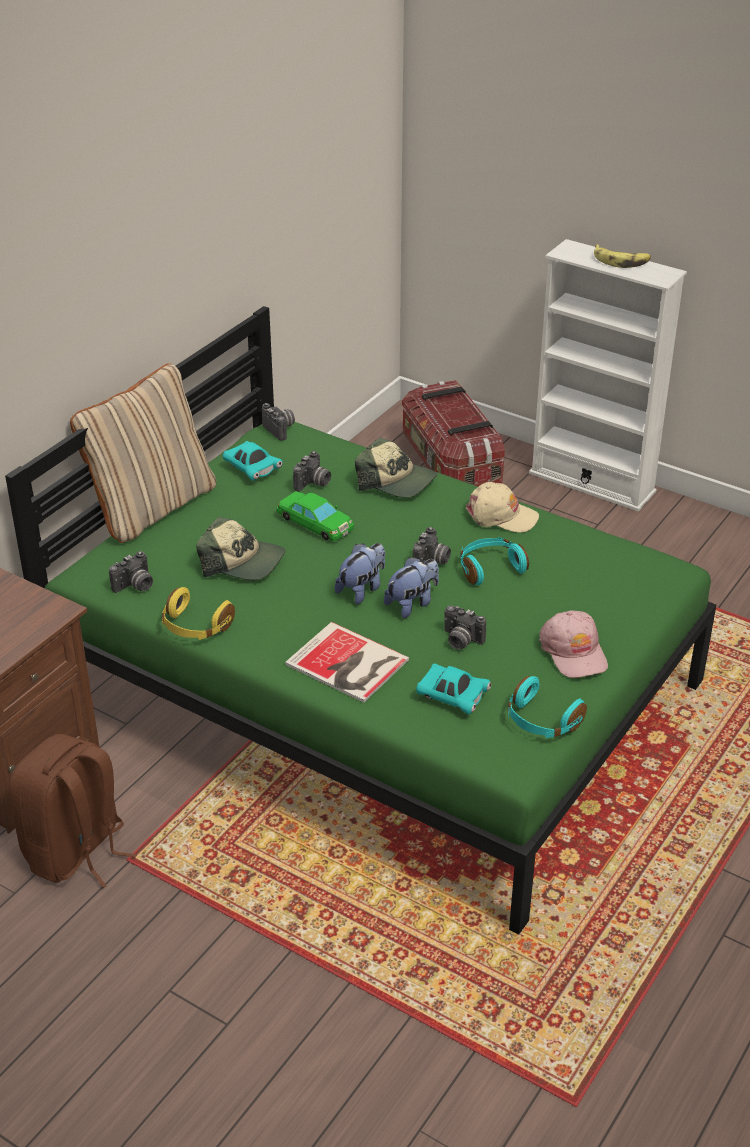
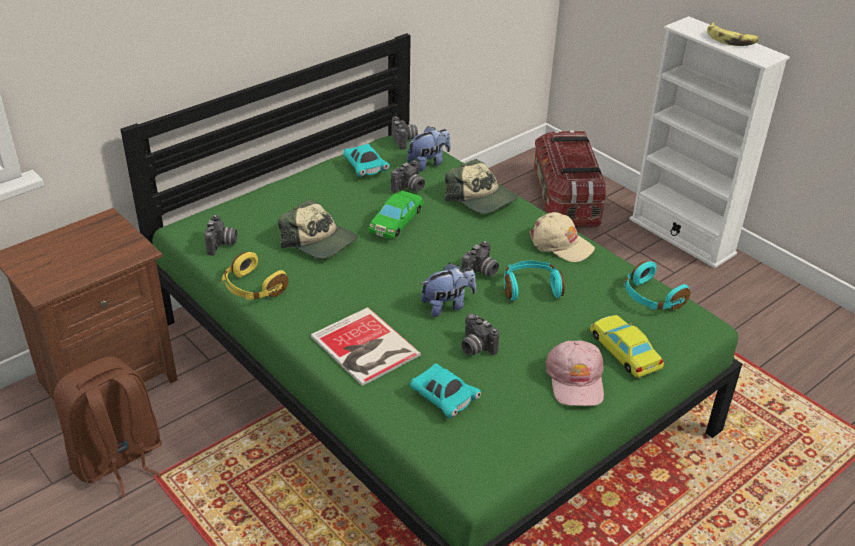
camera: 15 degrees right, 0 degrees up
beige pillow [70,363,216,543] -> none
camera [109,551,153,593] -> camera turned 60 degrees counterclockwise [205,215,237,256]
green toy car [276,491,354,541] -> green toy car turned 60 degrees clockwise [368,191,424,239]
plush toy [335,543,385,604] -> plush toy moved to [407,126,451,172]
turquoise headphones [508,676,587,738] -> turquoise headphones moved to [623,261,690,310]
none -> yellow toy car [590,315,664,378]

